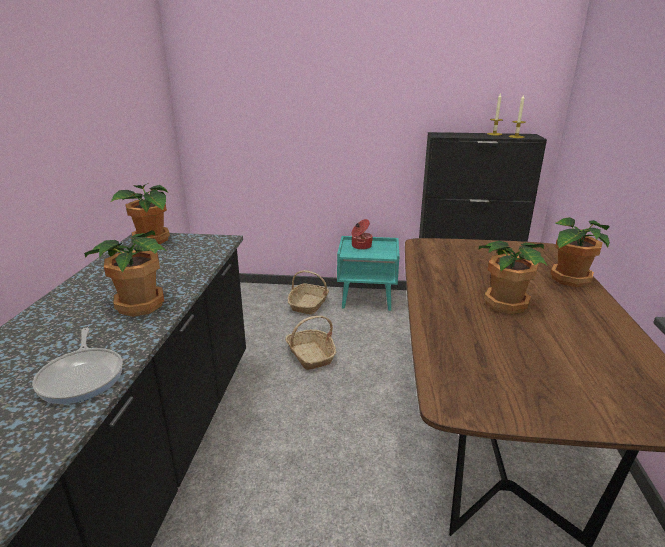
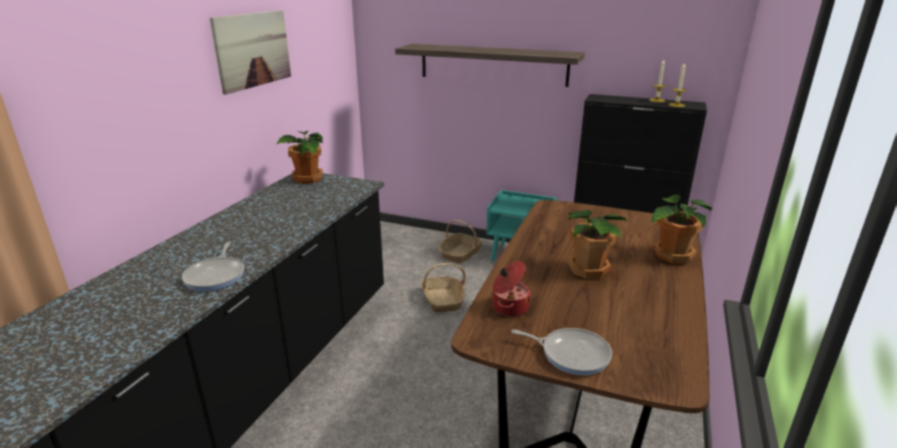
camera: 15 degrees right, 0 degrees up
potted plant [84,230,167,317] -> none
cooking pot [352,219,373,250] -> cooking pot moved to [493,261,531,317]
none -> picture [210,10,291,95]
none -> shelf [395,44,585,87]
none -> frying pan [511,328,612,375]

